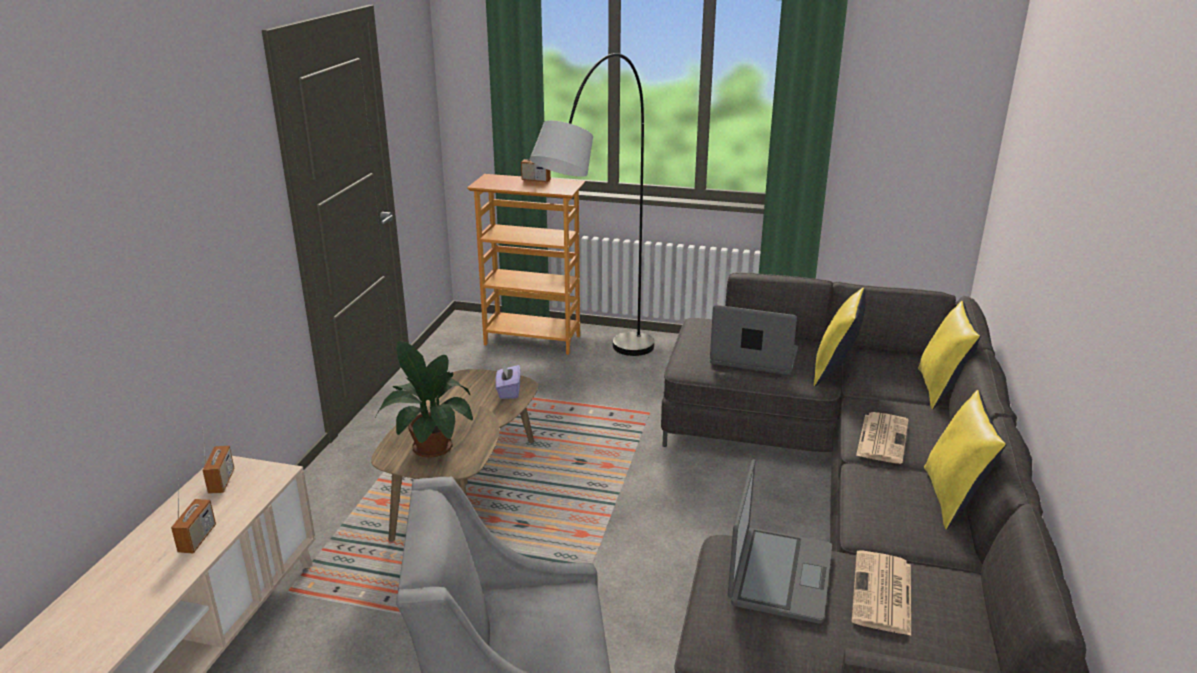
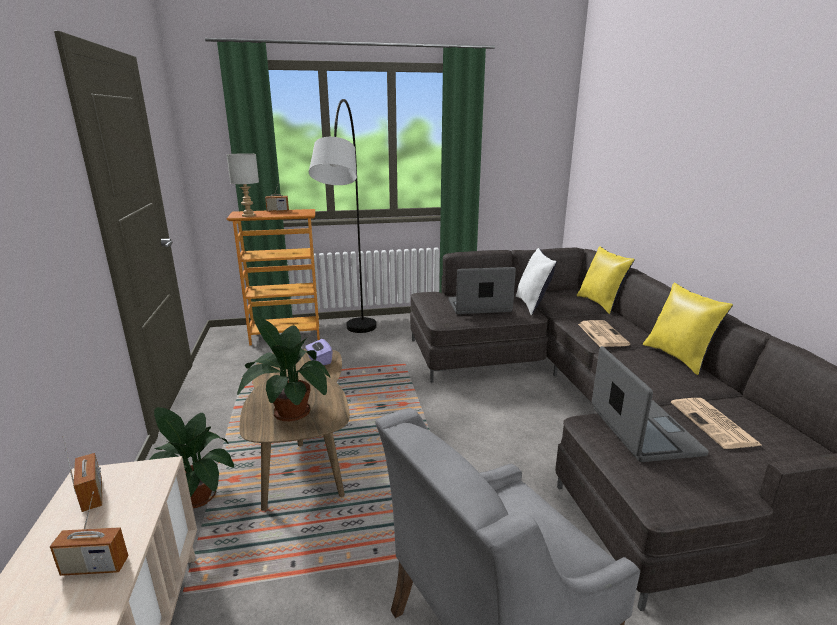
camera: 25 degrees left, 5 degrees down
radio [171,478,216,553] -> radio turned 105 degrees clockwise [50,492,128,576]
yellow pillow [814,288,866,387] -> white pillow [516,248,557,315]
none -> potted plant [149,407,234,508]
none -> grey table lamp [227,153,259,217]

